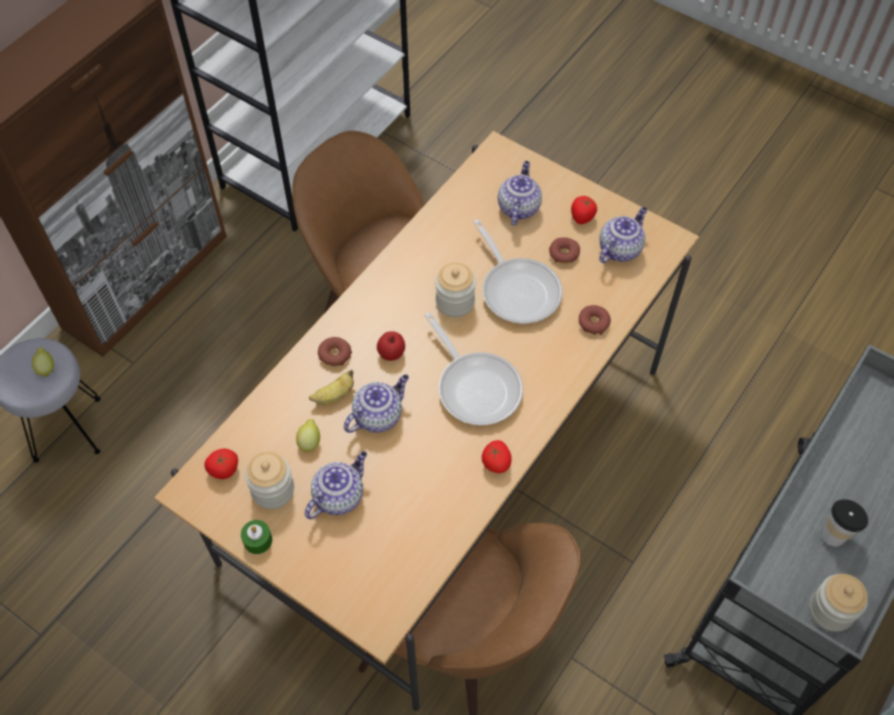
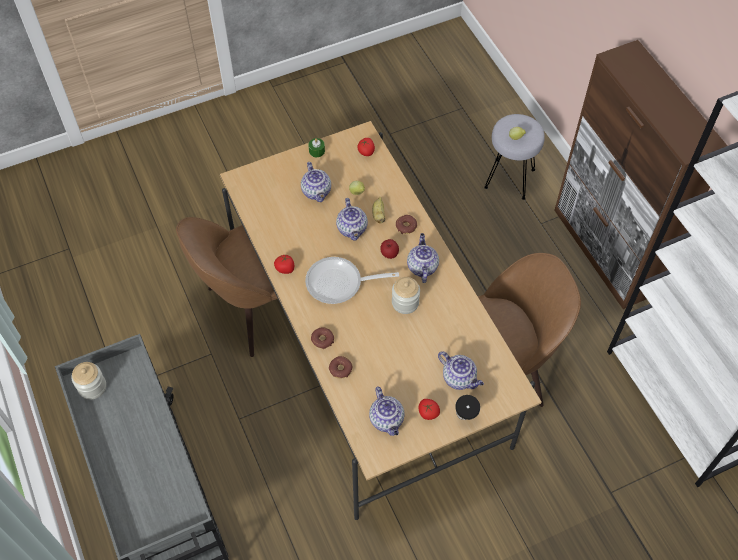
camera: 120 degrees right, 0 degrees up
jar [245,451,294,509] -> none
frying pan [473,219,563,324] -> none
donut [549,237,580,264] -> donut moved to [311,327,334,349]
cup [822,499,868,547] -> cup moved to [455,395,480,420]
none -> teapot [407,233,439,283]

